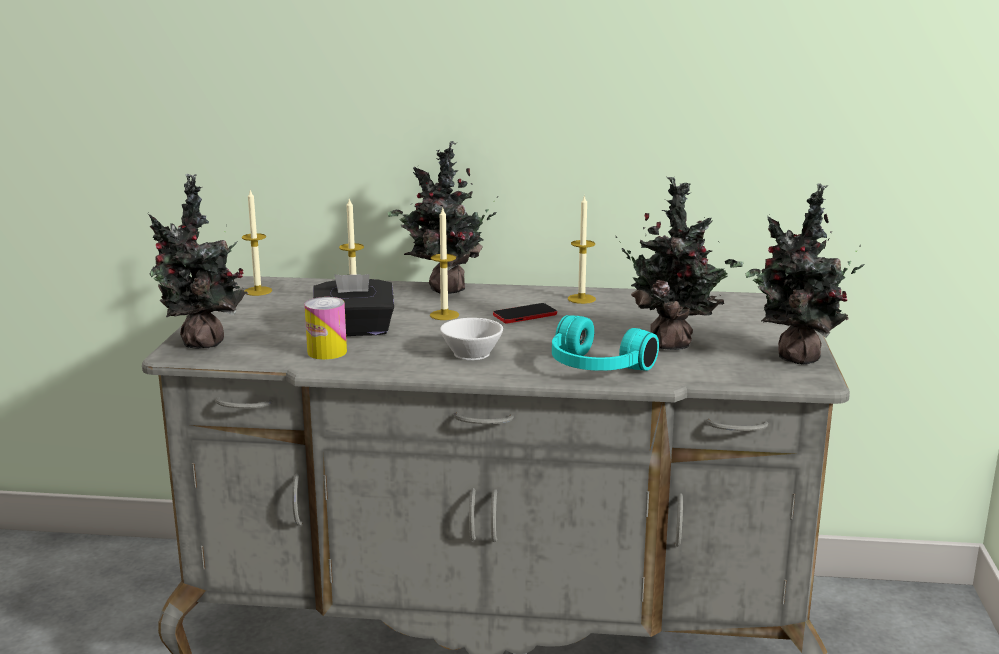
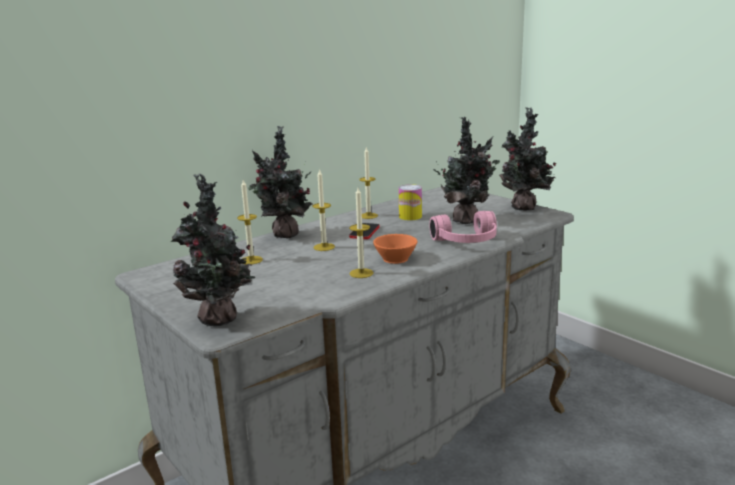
camera: 45 degrees left, 0 degrees up
candle [242,190,272,296] -> candle moved to [349,188,373,278]
can [304,297,347,360] -> can moved to [399,184,422,220]
black tissue box [313,274,394,336] -> none
white cup [440,318,503,360] -> orange cup [373,234,417,264]
turquoise headphones [552,315,659,371] -> pink headphones [429,211,497,243]

